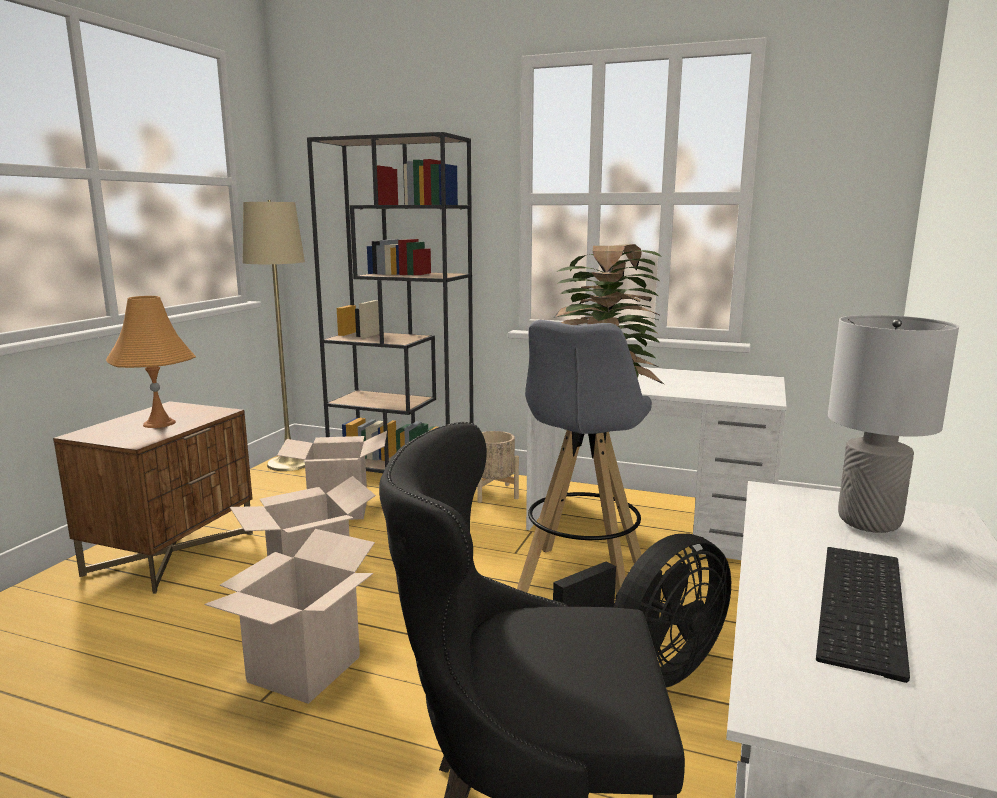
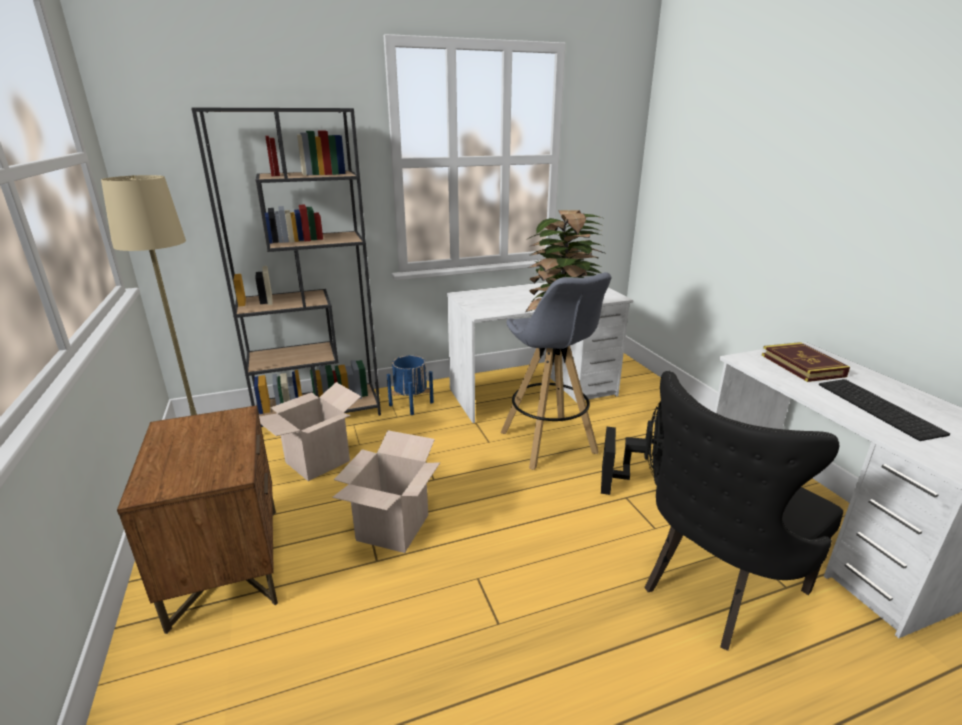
camera: 40 degrees left, 10 degrees up
orange table lamp [106,296,196,428] -> none
cardboard box [205,529,375,704] -> none
beige planter [477,431,519,503] -> blue planter [387,355,434,415]
grey table lamp [828,315,959,533] -> book [762,342,850,382]

